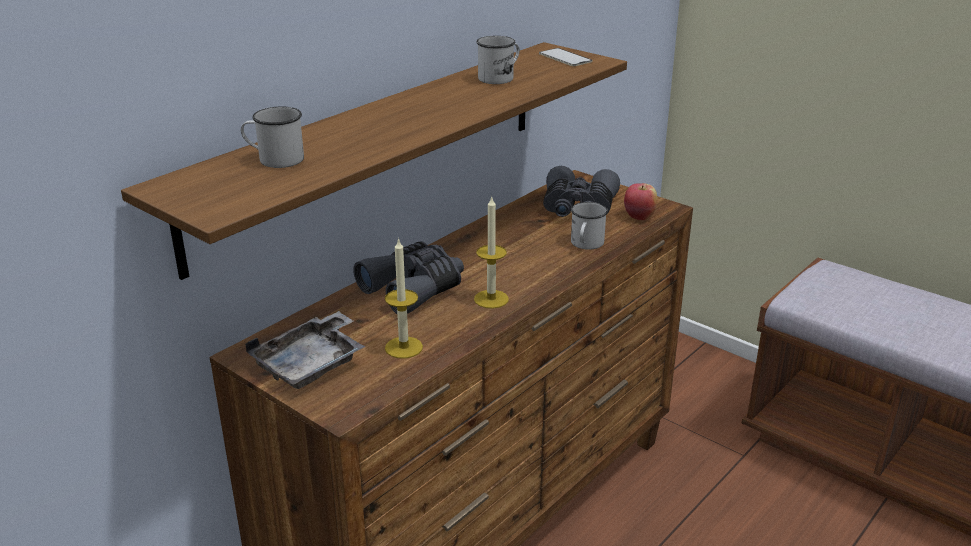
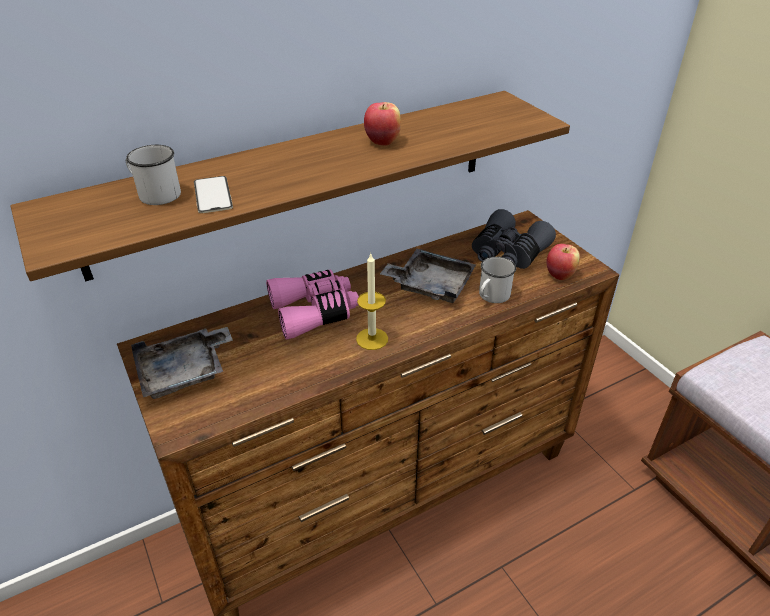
camera: 20 degrees right, 10 degrees up
grey binoculars [353,241,464,314] -> pink binoculars [266,269,359,340]
candle [385,238,423,358] -> none
white mug [476,36,520,84] -> none
phone [539,48,593,66] -> phone moved to [194,176,233,213]
none -> apple [364,102,401,146]
none -> grey tray [380,248,476,303]

